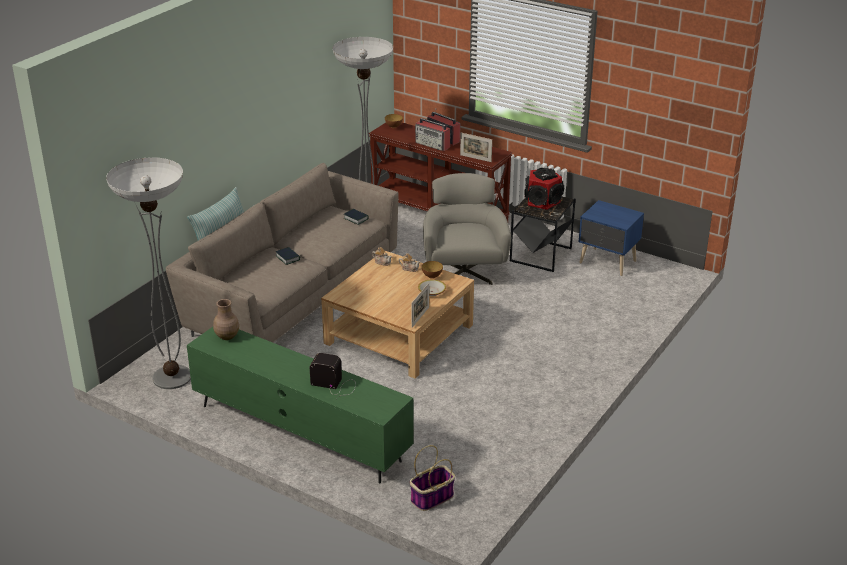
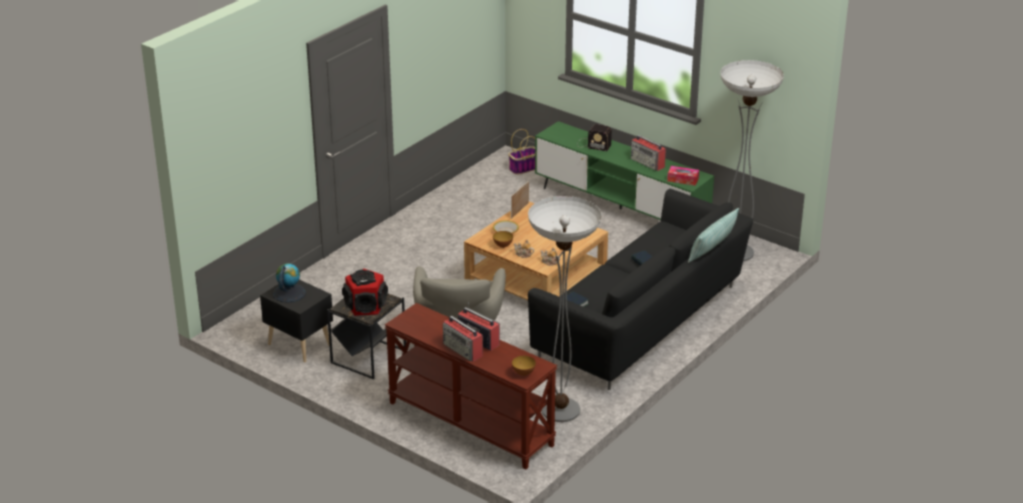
camera: 175 degrees left, 0 degrees up
beige sofa [166,163,399,343] -> black sofa [528,189,753,390]
brown vase [213,299,239,340] -> tissue box [667,166,699,186]
picture frame [460,133,492,162] -> none
blue nightstand [579,200,644,276] -> black nightstand [260,280,333,362]
none -> globe [273,263,306,303]
none -> radio [631,135,666,171]

